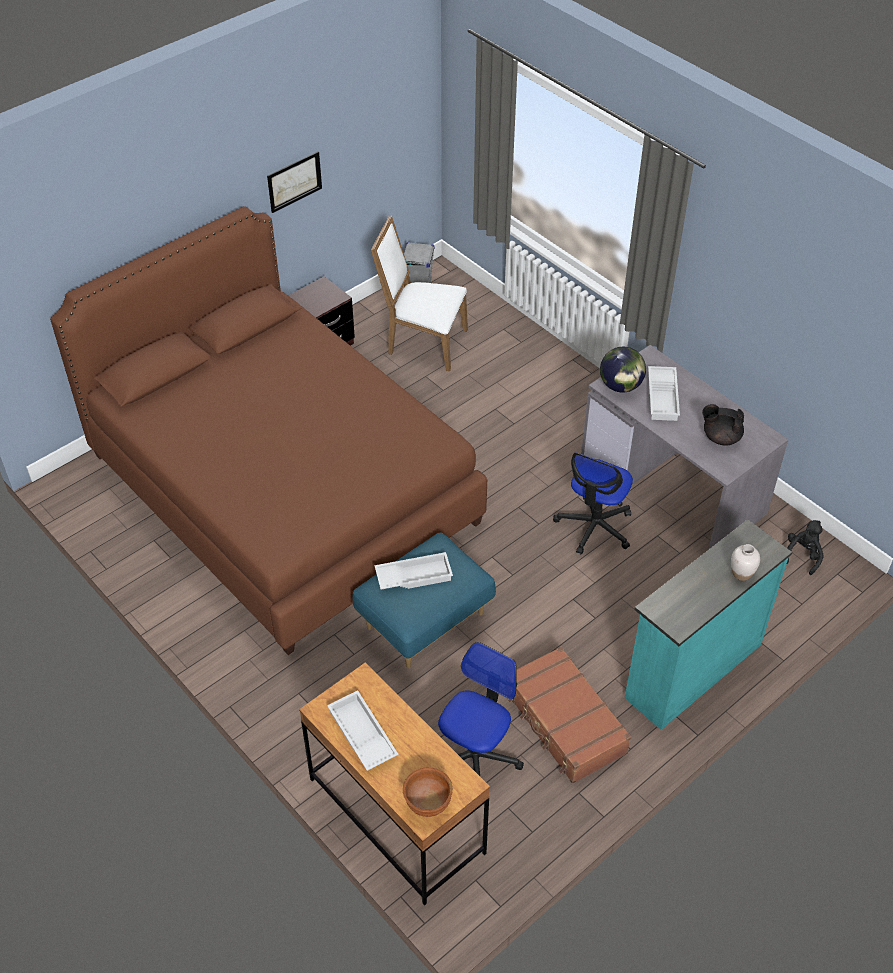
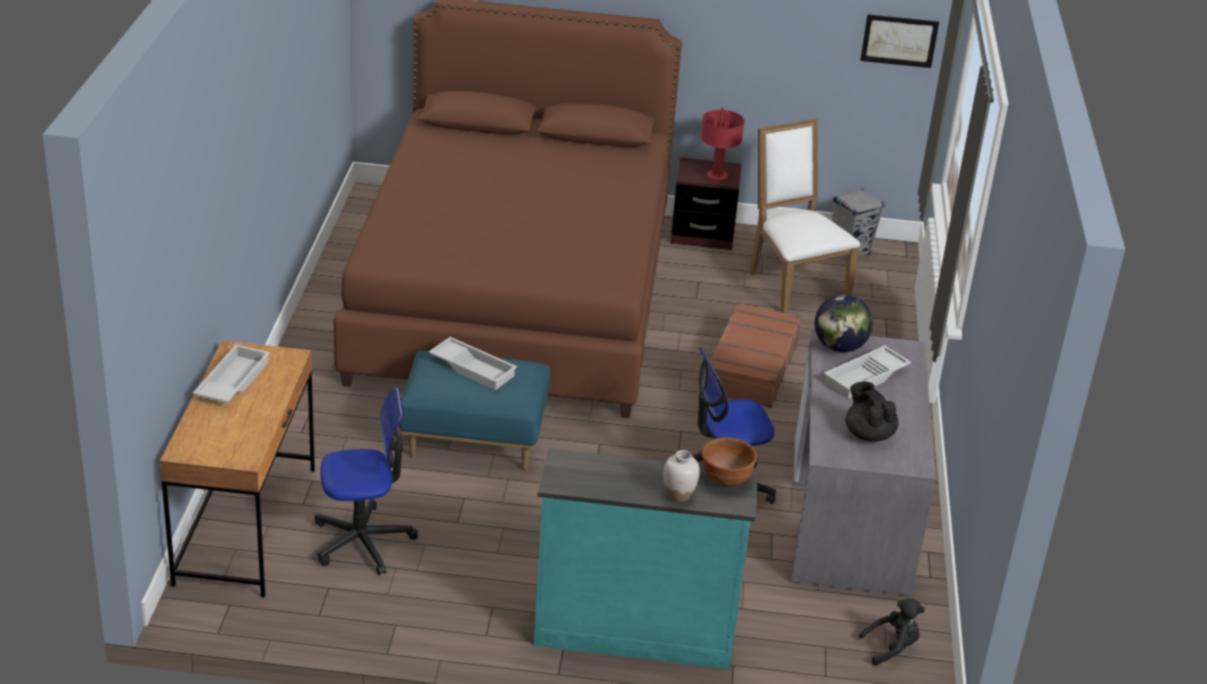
camera: 45 degrees right, 15 degrees down
picture [267,151,322,213] -> picture moved to [860,14,939,68]
brown bowl [403,767,453,817] -> brown bowl moved to [702,437,757,486]
brown suitcase [508,646,631,784] -> brown suitcase moved to [703,302,802,408]
none -> red table lamp [701,107,744,183]

